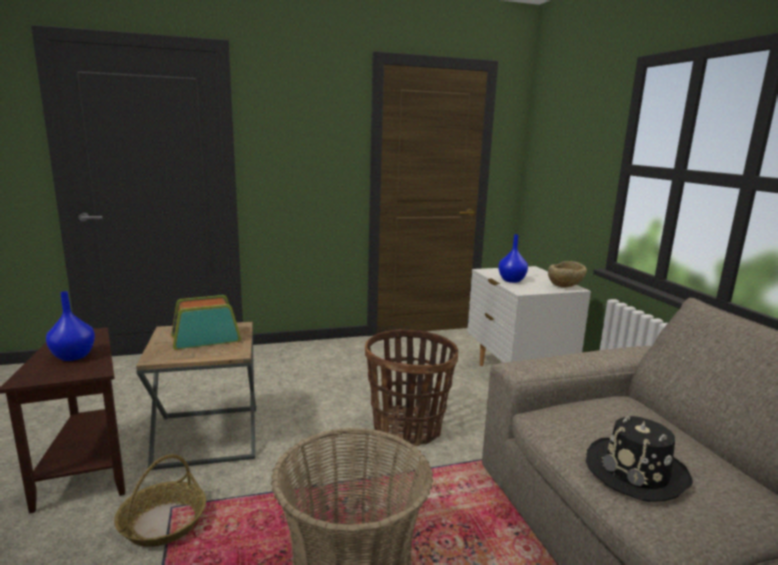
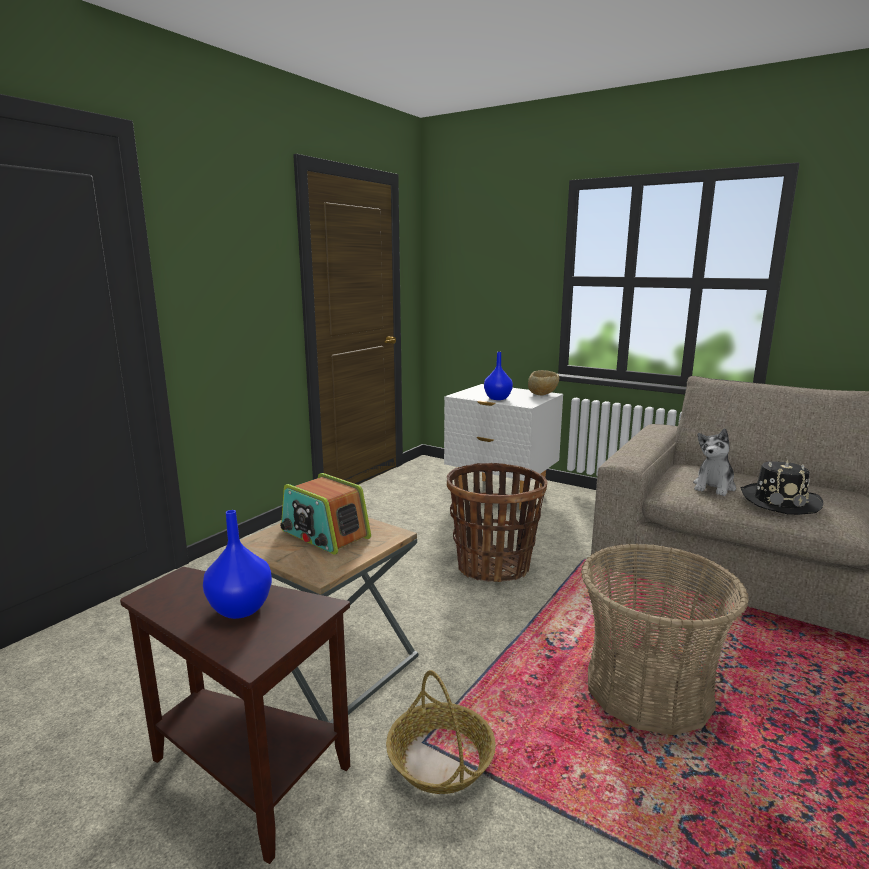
camera: 40 degrees left, 0 degrees up
radio [171,295,241,350] -> radio turned 75 degrees counterclockwise [280,473,371,554]
none -> plush toy [693,429,736,496]

